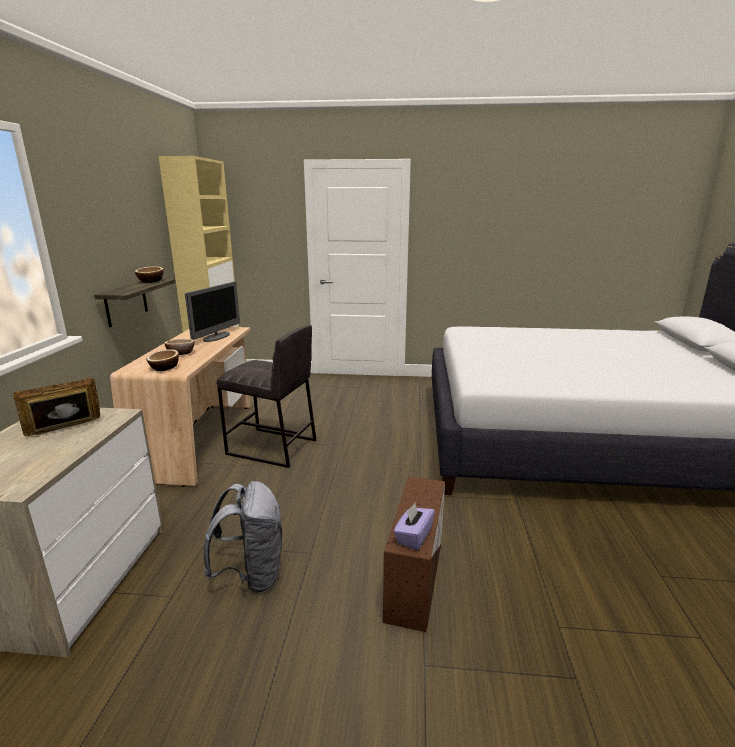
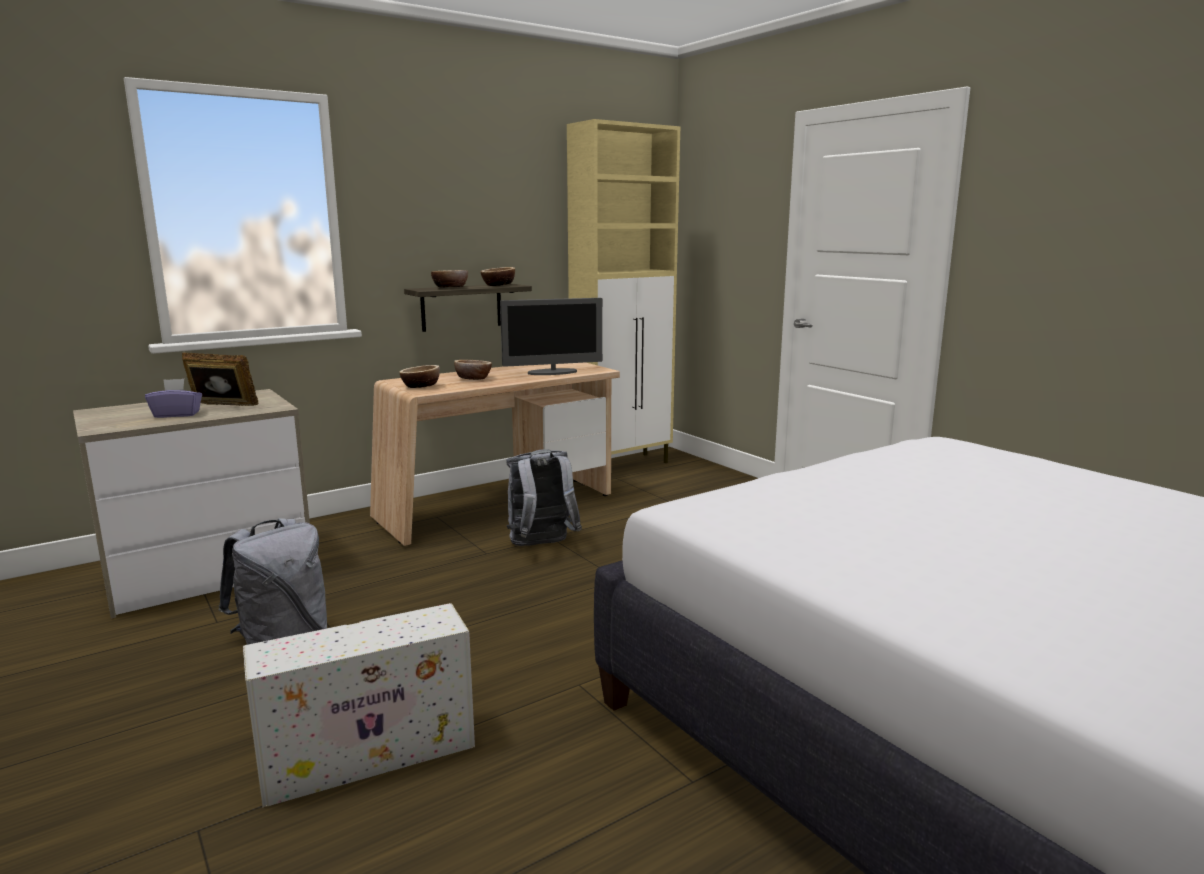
camera: 50 degrees right, 5 degrees down
grey stool [217,325,316,468] -> grey backpack [506,449,582,546]
brown storage box [383,476,445,632] -> white storage box [243,603,475,807]
purple tissue box [394,503,435,550] -> purple tissue box moved to [145,379,202,418]
none -> bowl [431,270,468,288]

